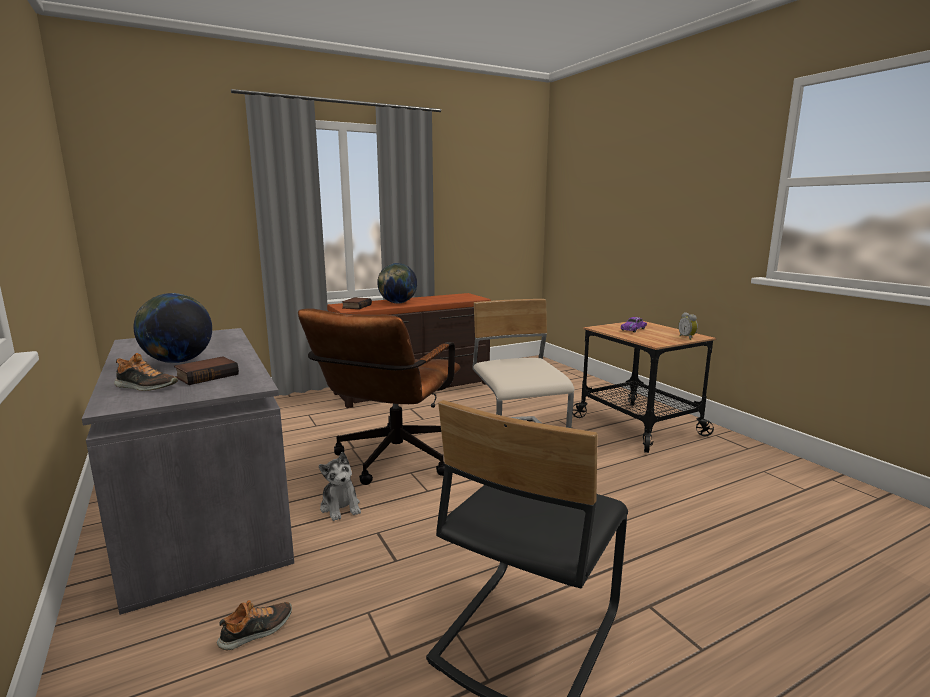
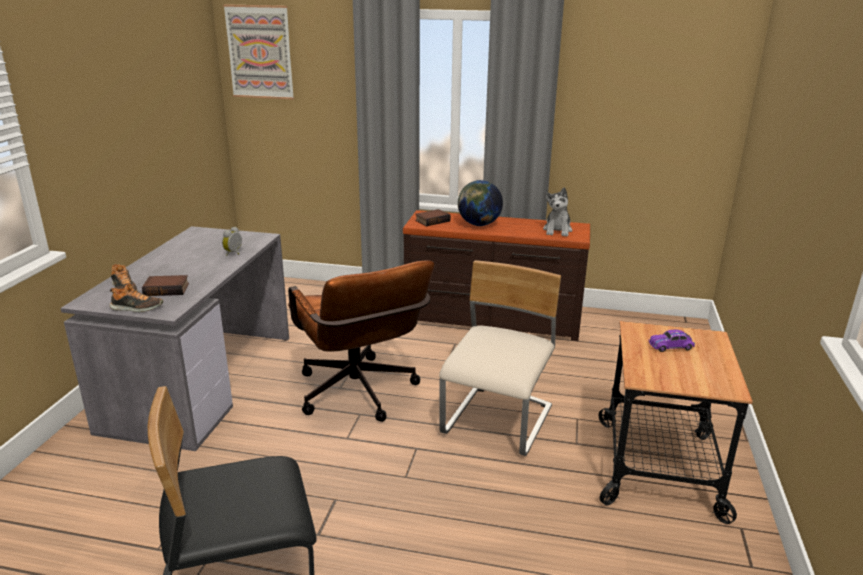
camera: 40 degrees right, 10 degrees up
globe [134,293,212,363] -> none
shoe [217,600,292,651] -> shoe moved to [110,283,163,312]
brown office chair [298,308,460,485] -> brown office chair turned 90 degrees counterclockwise [288,260,435,422]
plush toy [319,452,361,521] -> plush toy moved to [543,187,573,236]
alarm clock [678,312,698,340] -> alarm clock moved to [222,227,242,256]
none -> picture [223,4,294,100]

